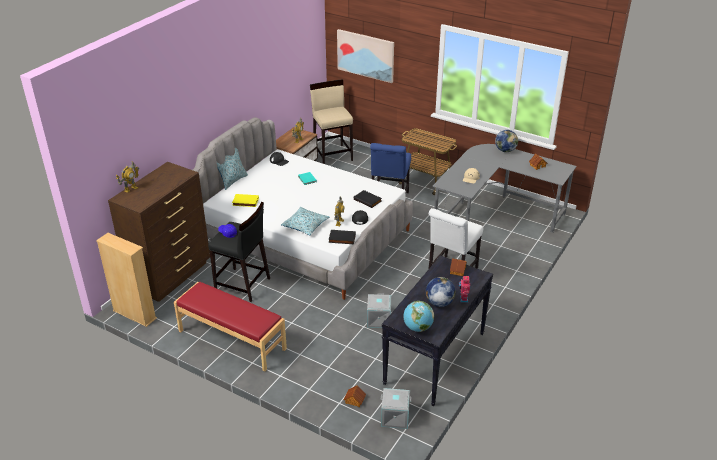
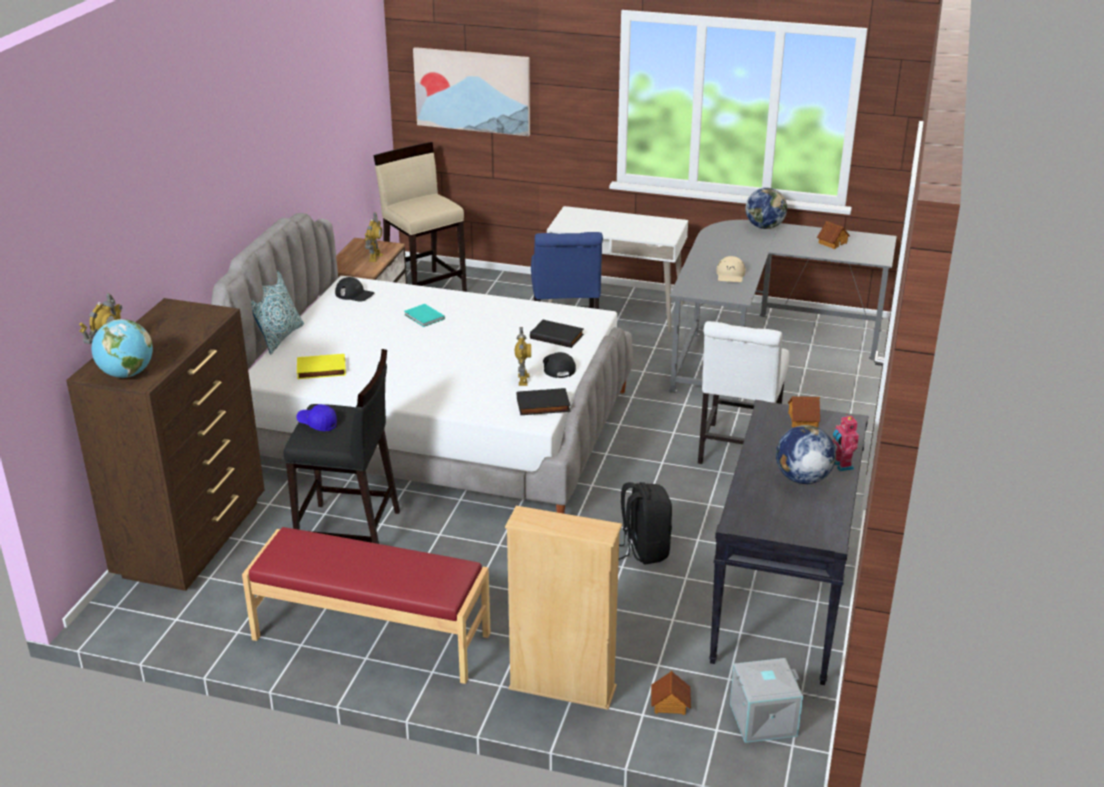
camera: 15 degrees left, 5 degrees down
beige bookcase [96,233,157,327] -> beige bookcase moved to [505,506,622,710]
pillow [281,207,329,235] -> none
grey storage box [367,293,391,328] -> black backpack [619,482,672,565]
cart [396,128,457,195] -> white desk [547,206,688,333]
globe [403,301,434,332] -> globe moved to [92,319,153,378]

